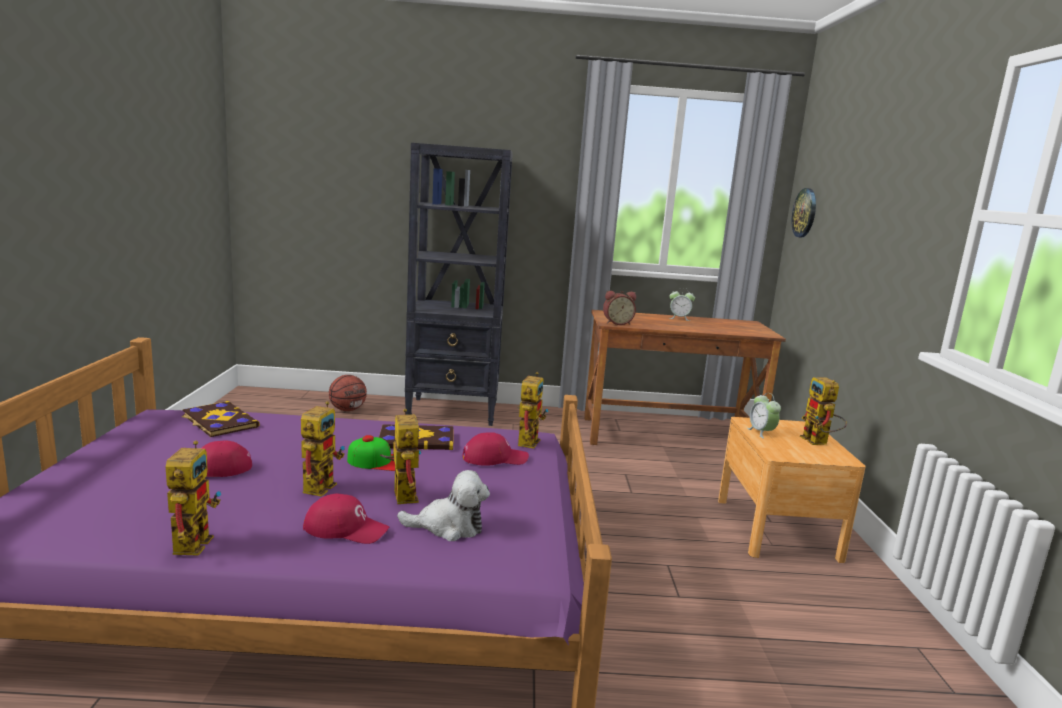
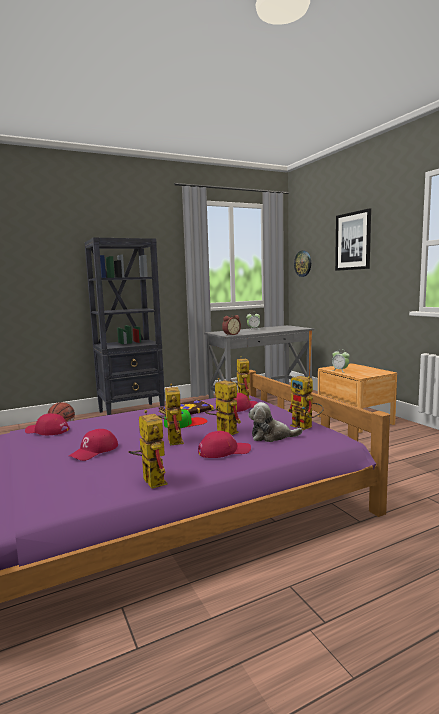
camera: 25 degrees left, 5 degrees down
book [181,401,259,437] -> red cap [25,413,70,435]
plush toy [397,470,490,541] -> plush toy turned 150 degrees counterclockwise [248,402,303,442]
brown desk [584,310,786,445] -> grey desk [204,325,314,399]
toy robot [800,377,847,445] -> toy robot moved to [288,376,324,430]
none -> picture [335,208,371,271]

